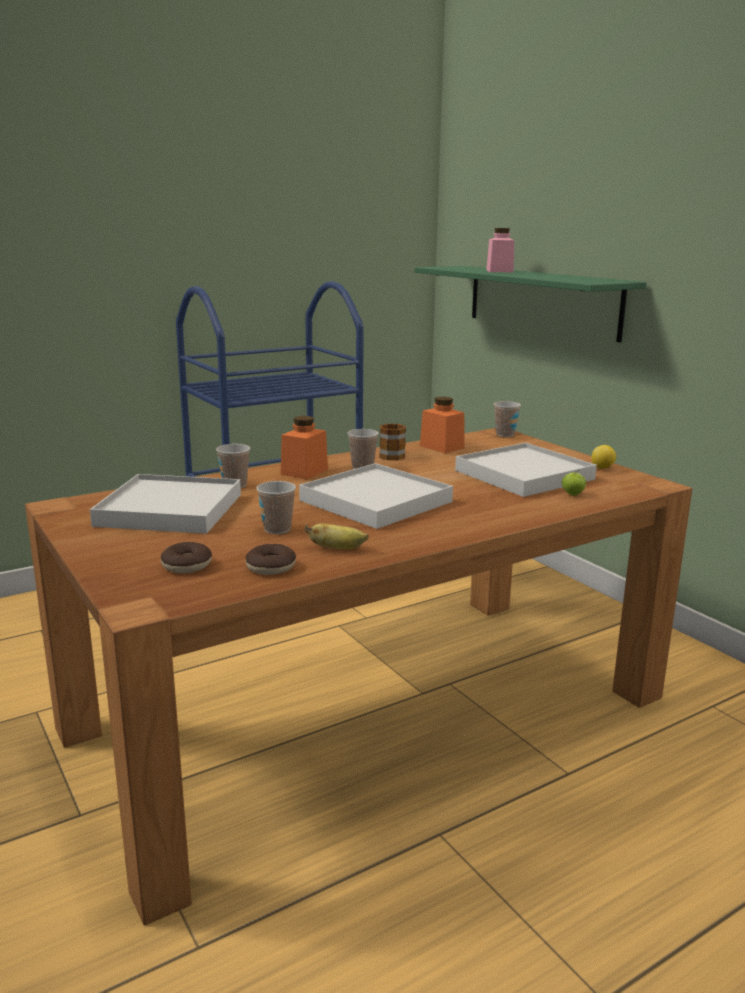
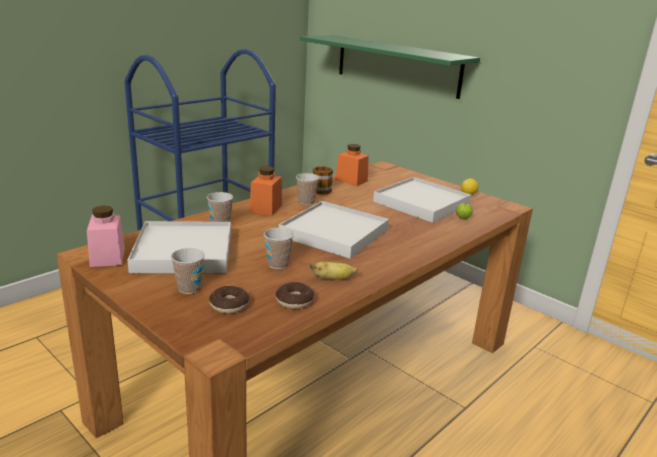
camera: 15 degrees left, 5 degrees up
pink jar [486,228,514,272] -> pink jar moved to [87,206,125,267]
cup [494,401,521,437] -> cup moved to [171,248,205,294]

